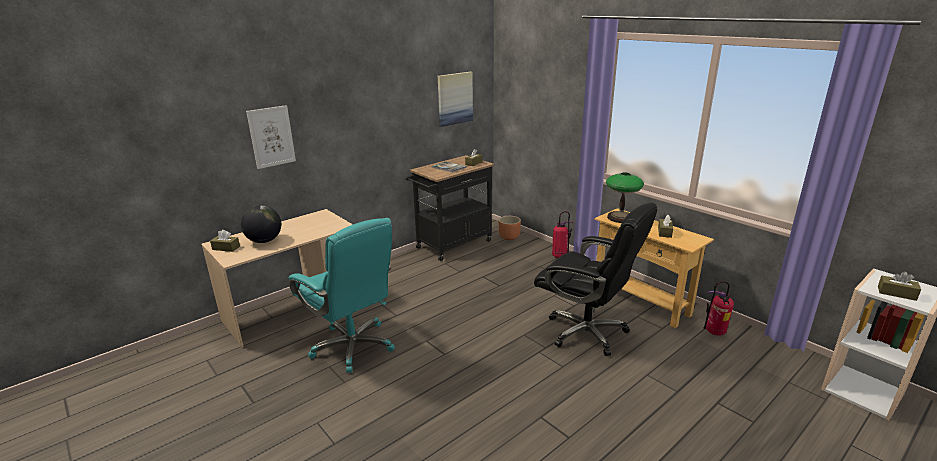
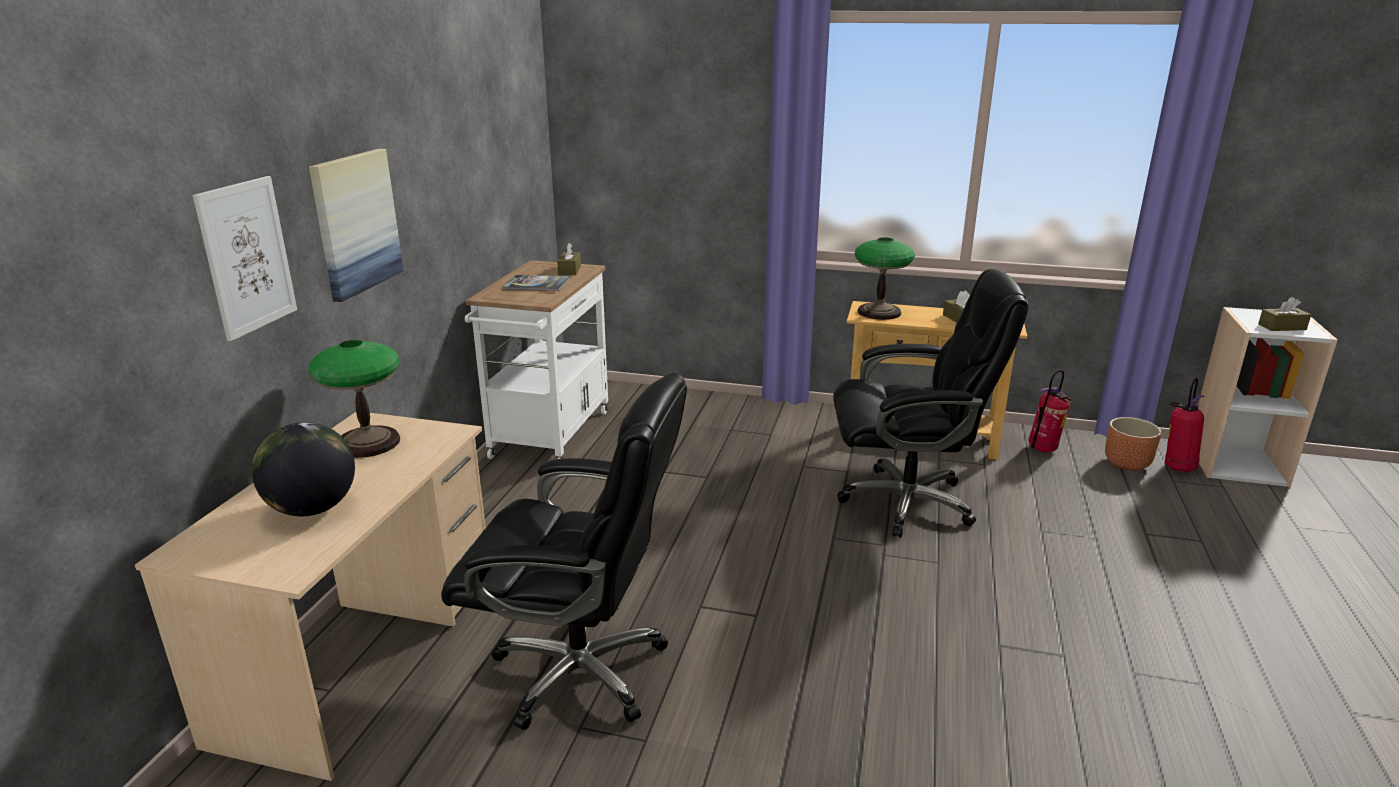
camera: 35 degrees left, 0 degrees up
brown tissue box [210,230,240,252] -> none
turquoise office chair [288,218,395,373] -> black office chair [441,373,687,730]
black cart [405,155,494,261] -> white cart [465,260,608,459]
picture [438,72,473,127] -> picture moved to [309,149,403,302]
brown planter [498,216,521,240] -> brown planter moved to [1105,417,1161,471]
fire extinguisher [552,211,573,258] -> fire extinguisher moved to [1165,377,1204,473]
none -> table lamp [309,340,400,458]

